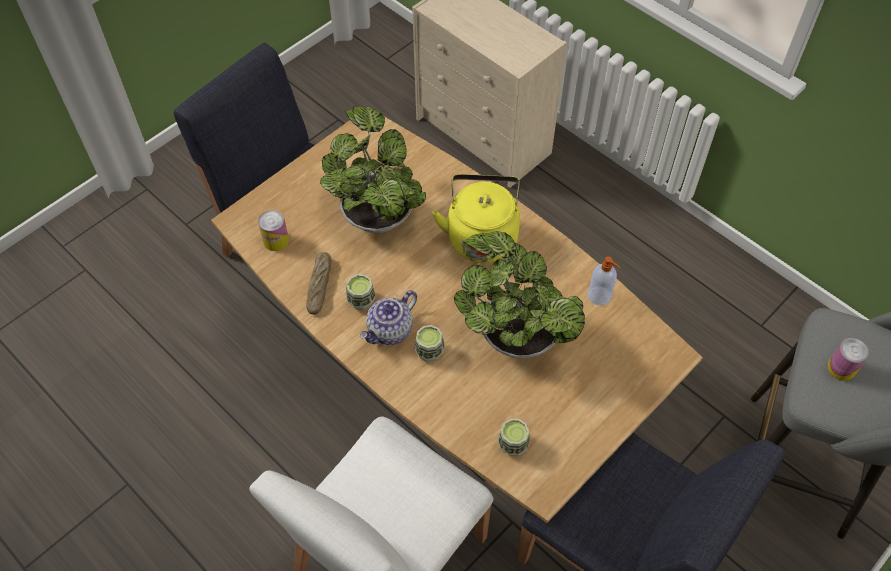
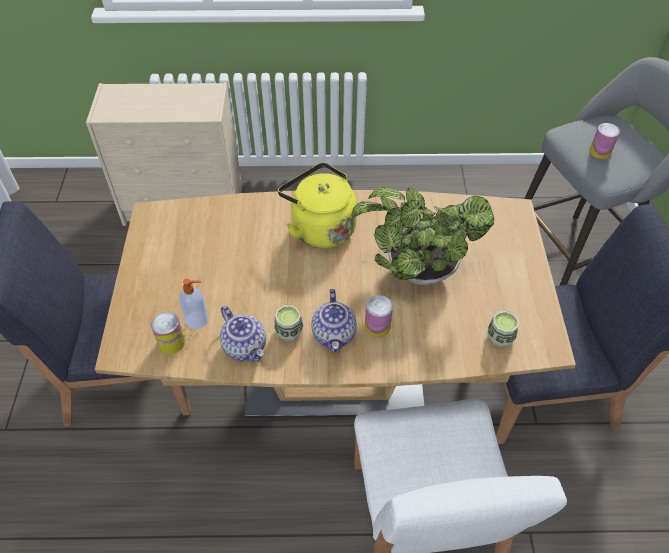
camera: 45 degrees left, 5 degrees down
bread [306,252,332,315] -> teapot [220,306,266,362]
potted plant [320,106,426,233] -> none
cup [414,325,445,362] -> can [365,295,393,337]
soap dispenser [588,256,621,306] -> soap dispenser moved to [179,279,208,329]

